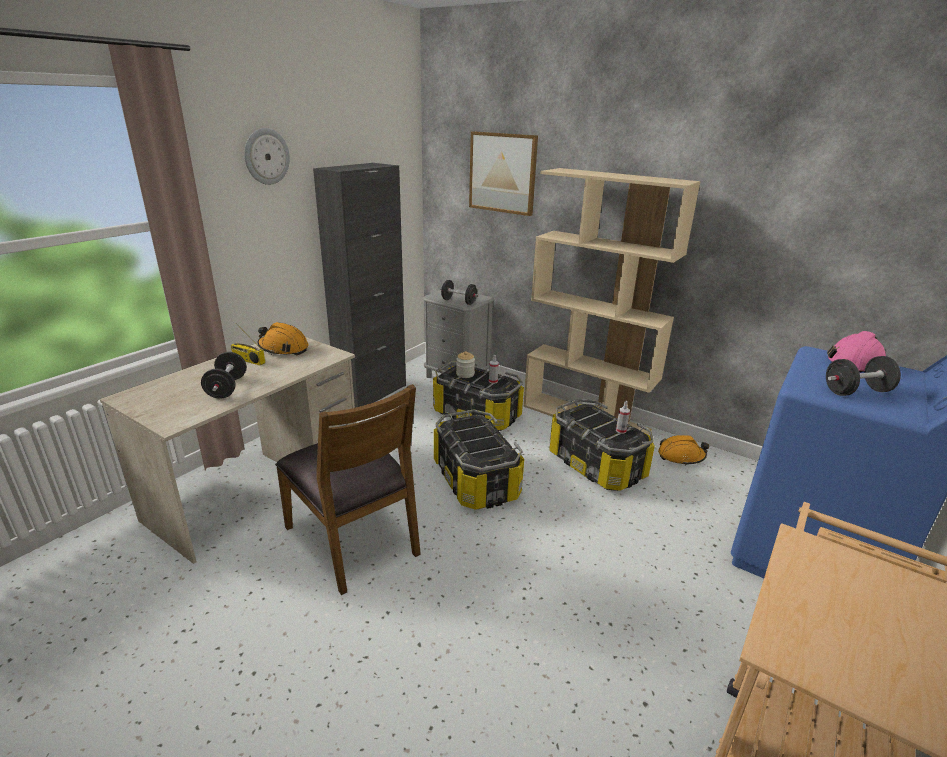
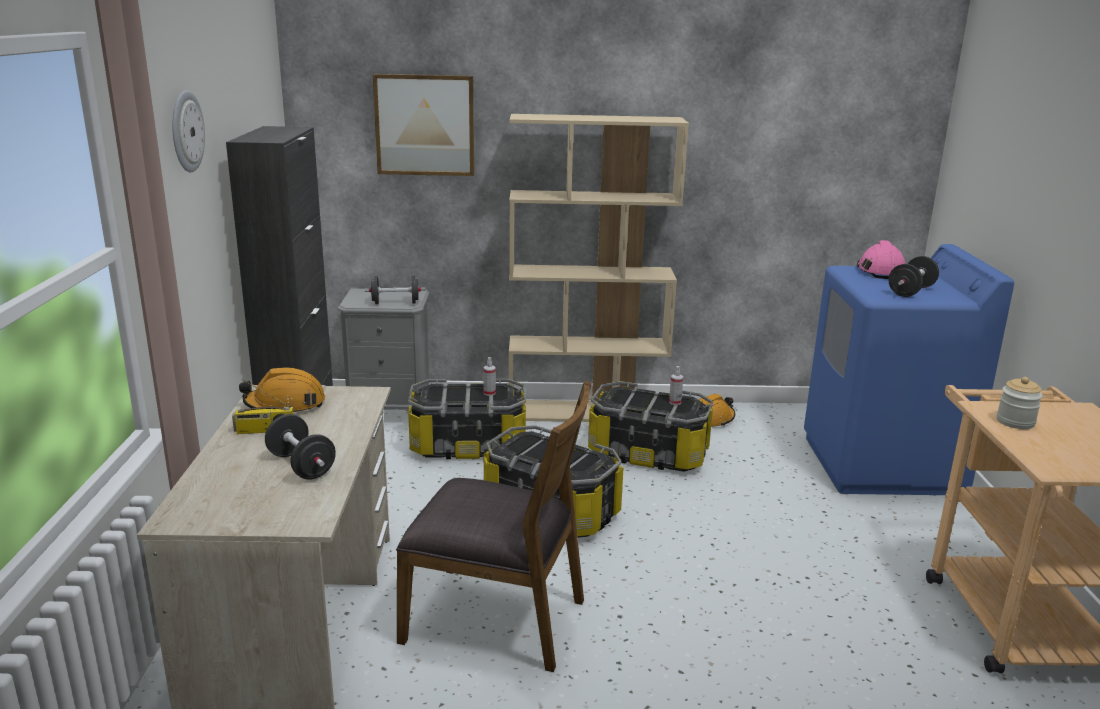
camera: 35 degrees left, 5 degrees down
jar [456,351,475,378] -> jar moved to [997,377,1043,429]

